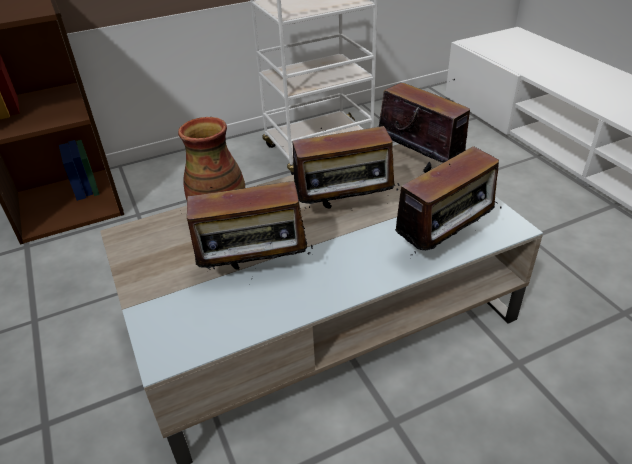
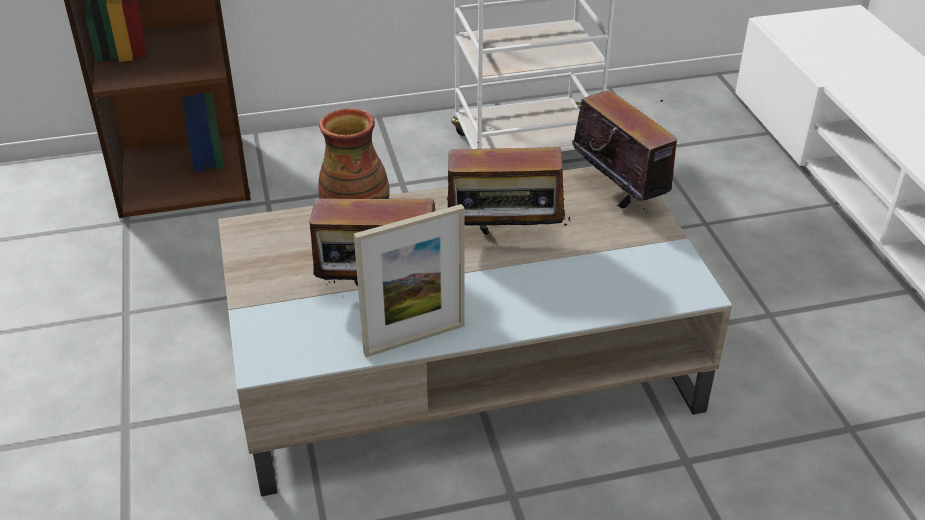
camera: 10 degrees right, 0 degrees up
radio [387,146,501,255] -> none
none -> picture frame [354,204,465,357]

